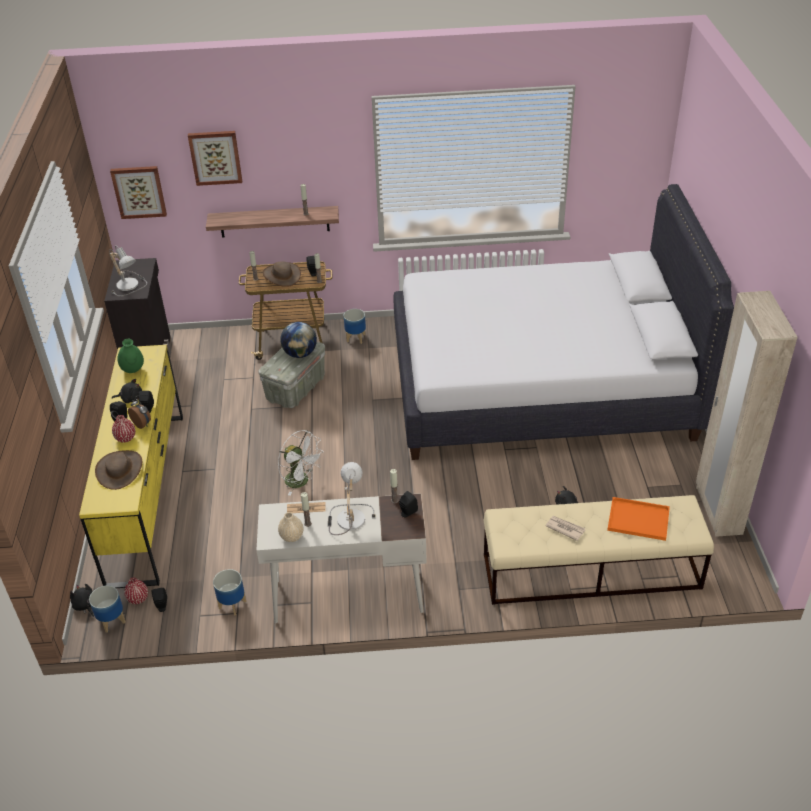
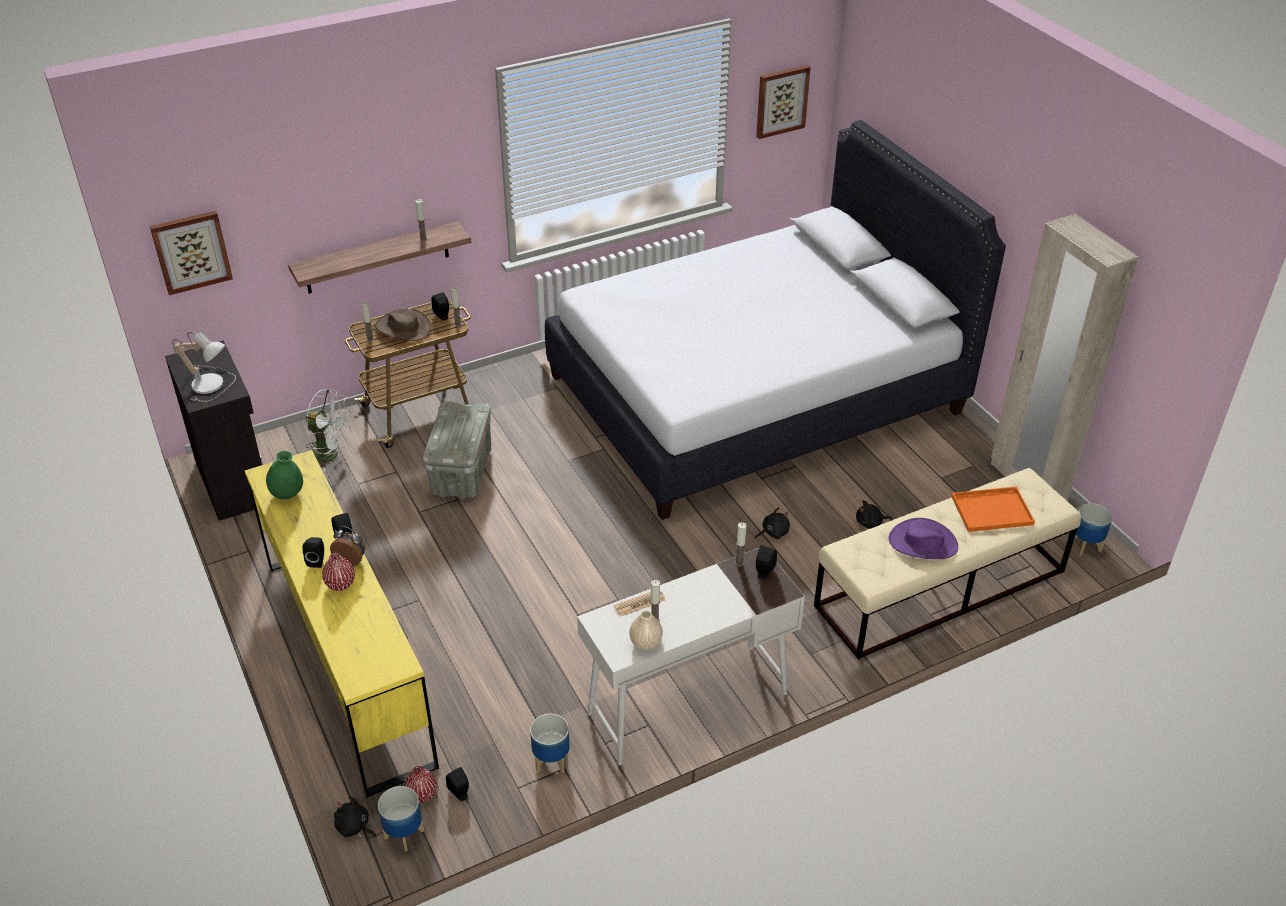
camera: 25 degrees left, 0 degrees up
brown hat [95,450,142,490] -> none
black plush toy [112,379,142,403] -> black plush toy moved to [755,507,790,539]
picture [188,131,242,186] -> picture moved to [756,65,811,139]
white fan [278,430,324,496] -> white fan moved to [306,389,351,472]
globe [281,322,317,358] -> none
table lamp [328,462,376,535] -> none
planter [344,309,366,344] -> planter moved to [1074,503,1113,556]
newspaper [545,516,585,541] -> purple hat [889,518,958,559]

